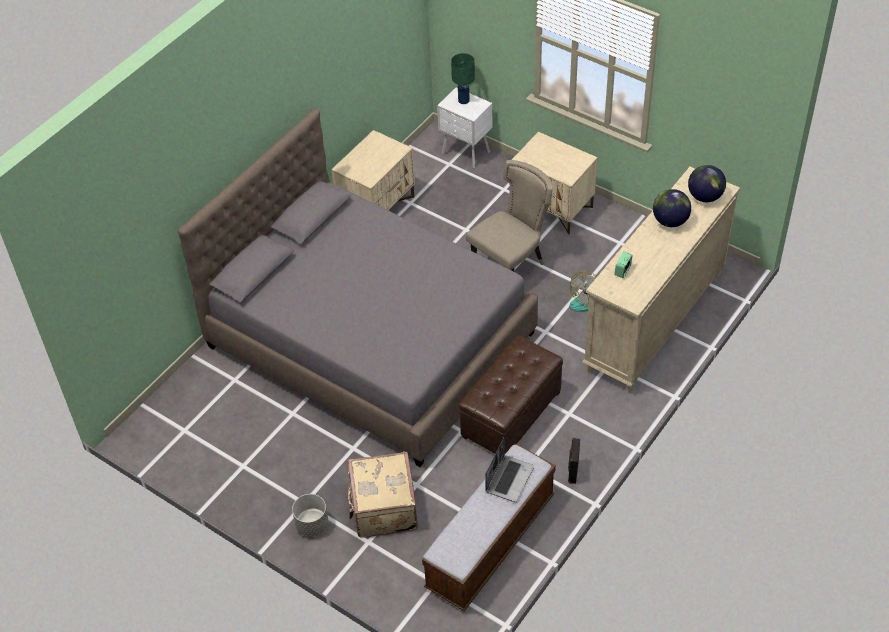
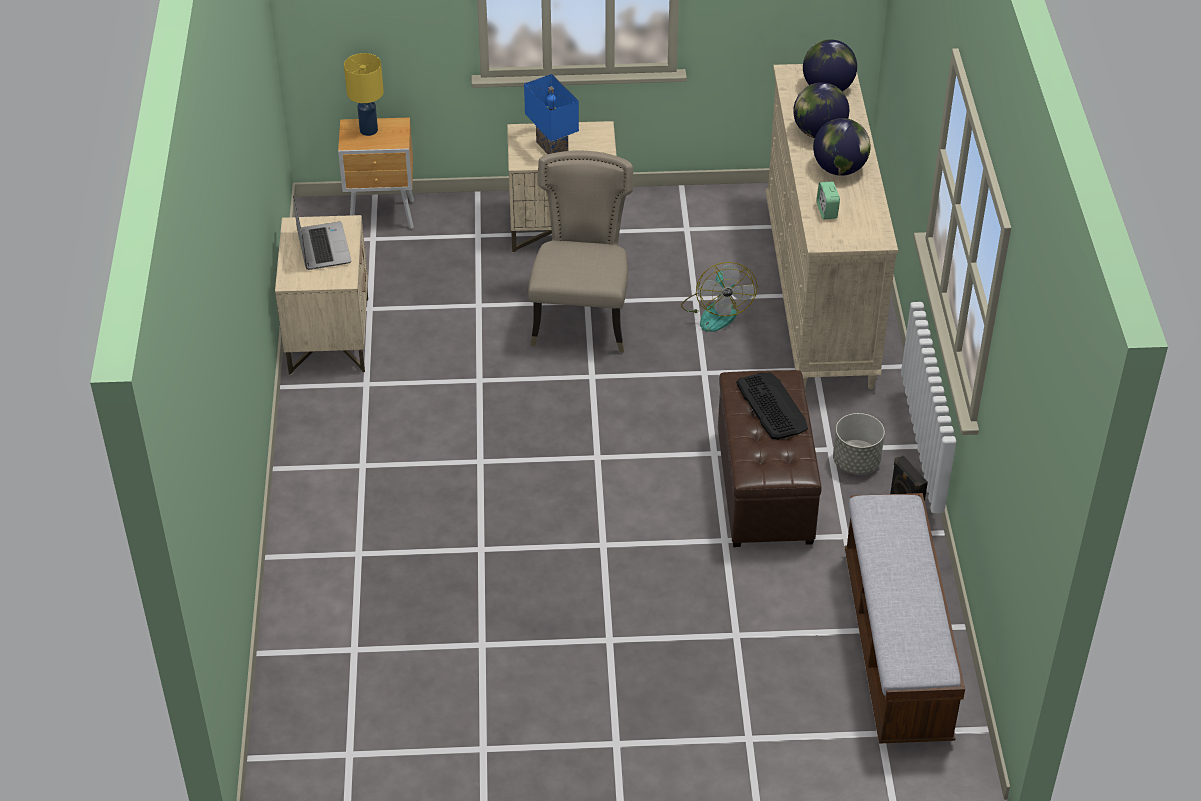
camera: 40 degrees left, 5 degrees down
grey bed [178,108,538,467] -> none
grey planter [292,494,328,537] -> grey planter moved to [833,413,885,474]
beige suitcase [347,452,418,538] -> none
white nightstand [437,88,493,168] -> brown nightstand [338,117,414,229]
green table lamp [451,53,475,104] -> yellow table lamp [344,53,384,136]
laptop [485,437,534,502] -> laptop moved to [293,195,351,270]
none -> blue table lamp [524,74,579,154]
none -> keyboard [736,373,808,440]
none -> globe [813,118,871,176]

